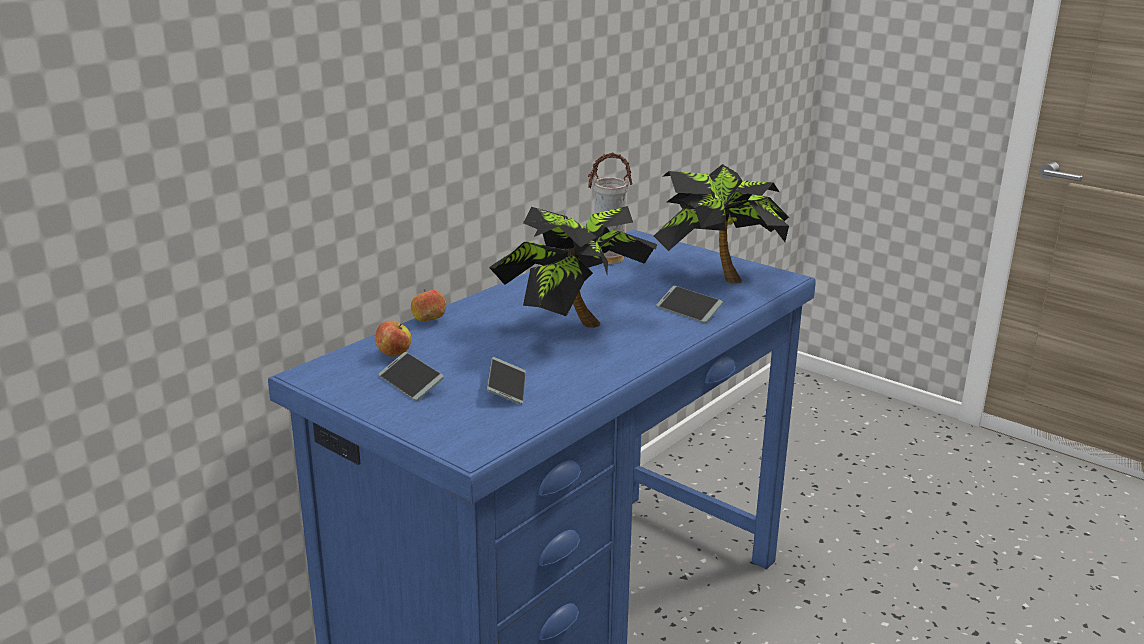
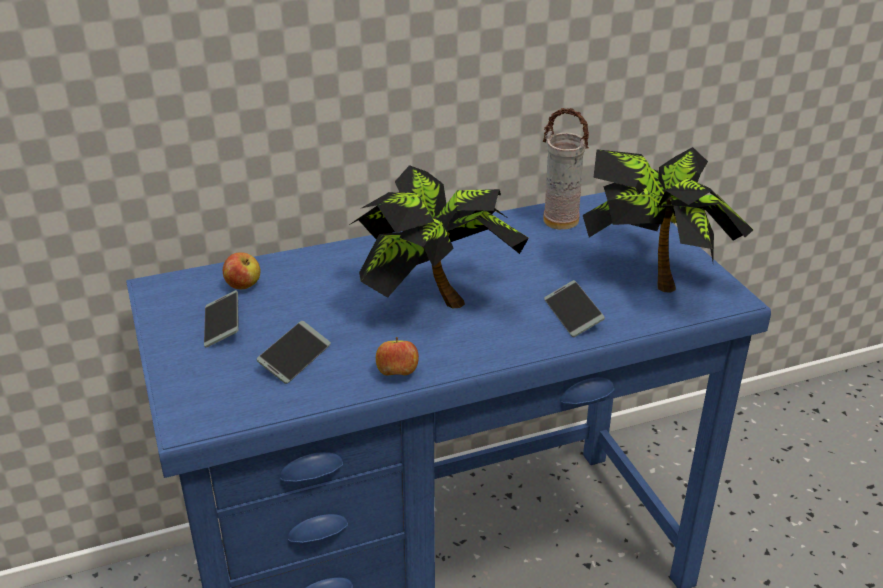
camera: 30 degrees right, 10 degrees up
apple [411,289,446,322] -> apple moved to [376,337,419,375]

